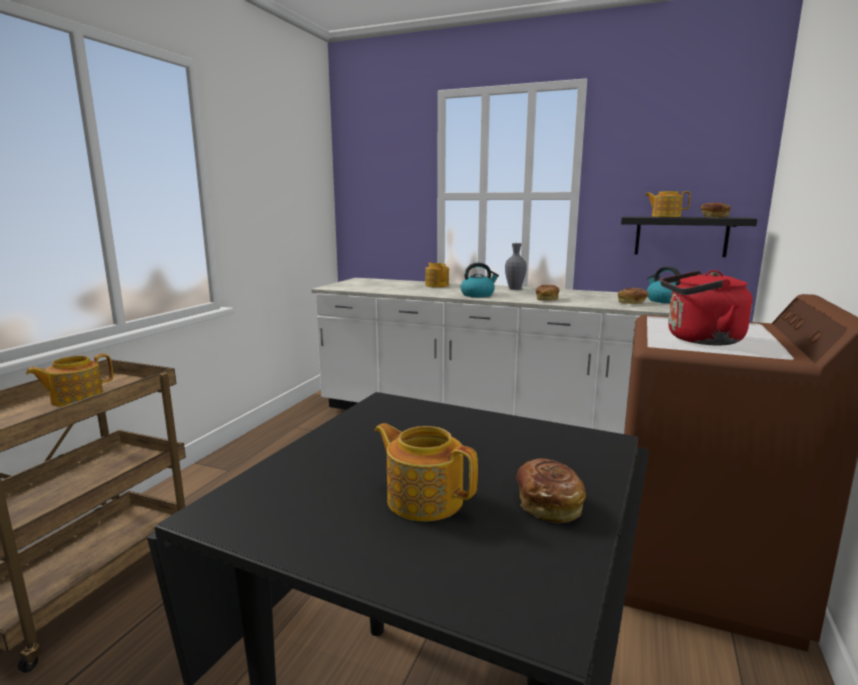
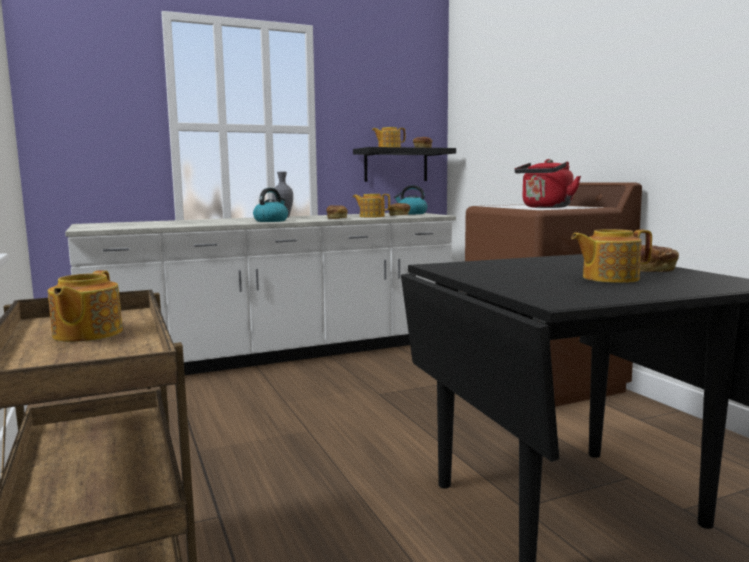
camera: 45 degrees left, 5 degrees down
teapot [425,263,449,287] -> teapot moved to [353,194,390,218]

